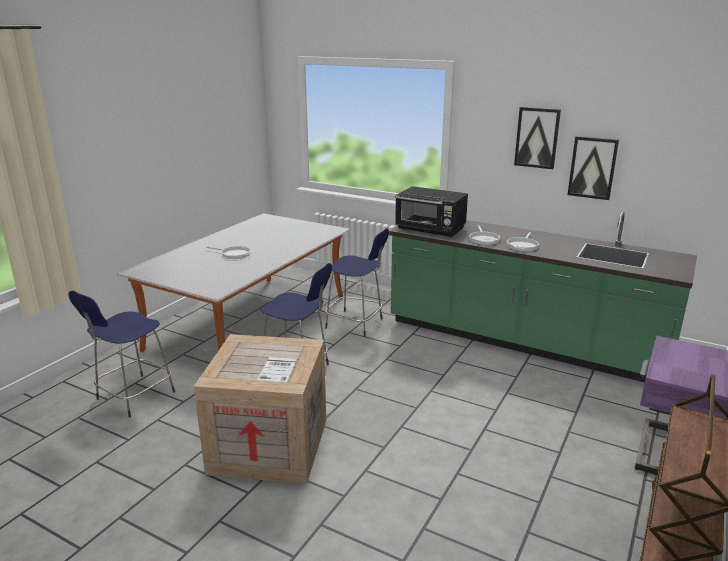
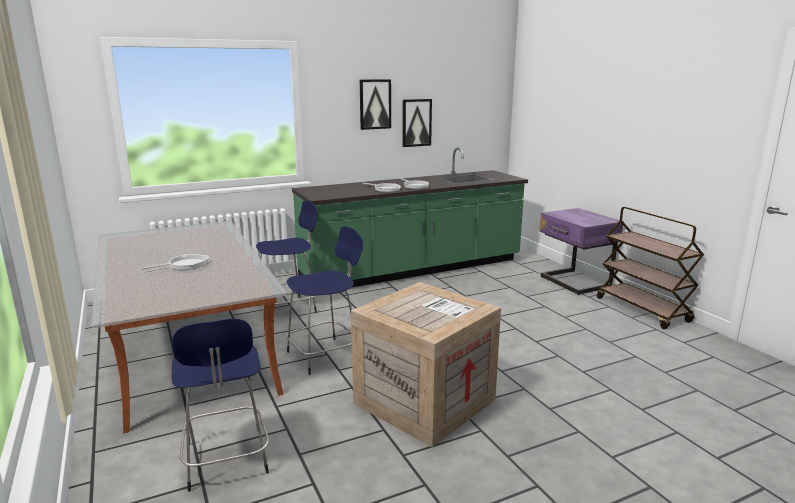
camera: 55 degrees left, 5 degrees down
black microwave [395,186,468,237] -> none

